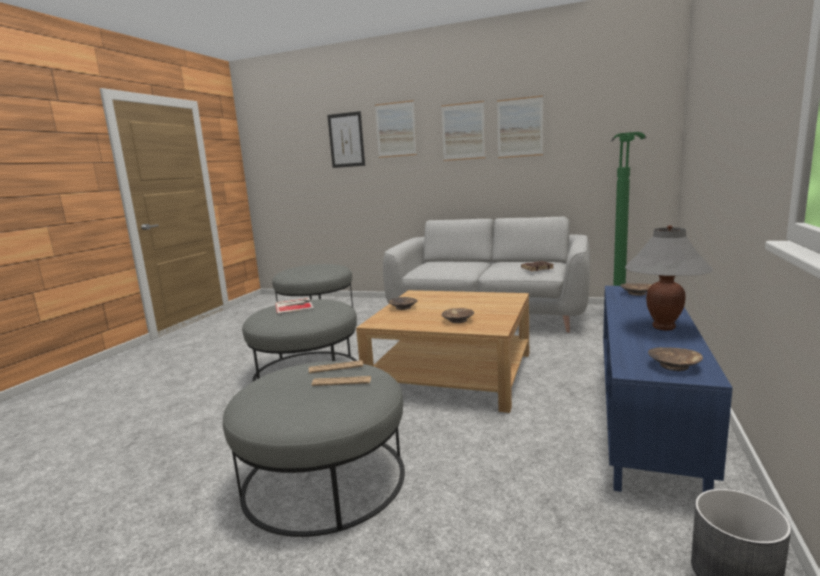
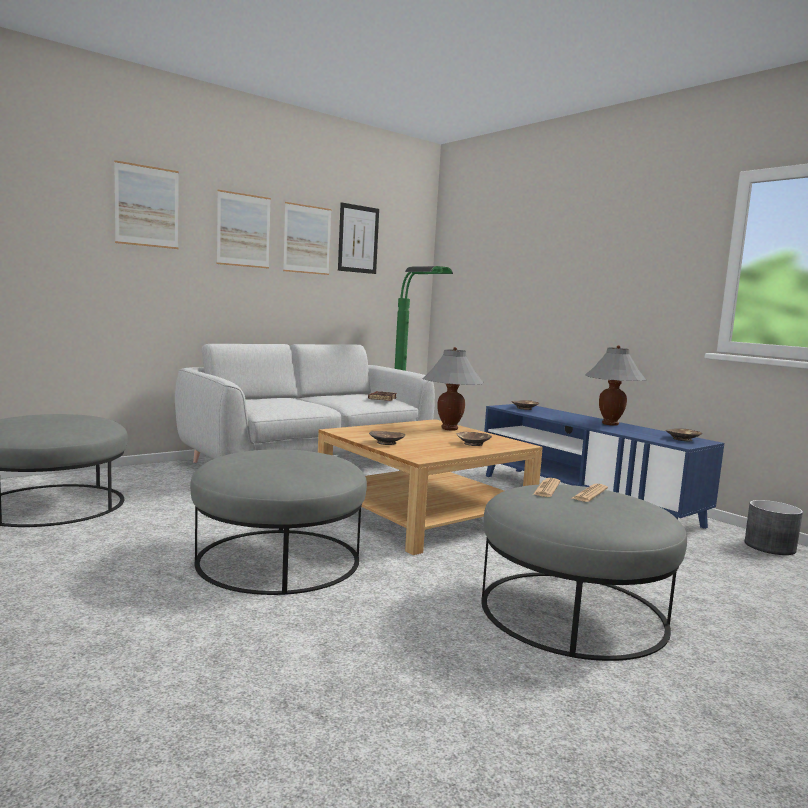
camera: 60 degrees left, 5 degrees down
book [275,298,314,315] -> none
picture [327,111,365,168] -> picture moved to [338,202,379,274]
none -> grey table lamp [423,347,484,431]

